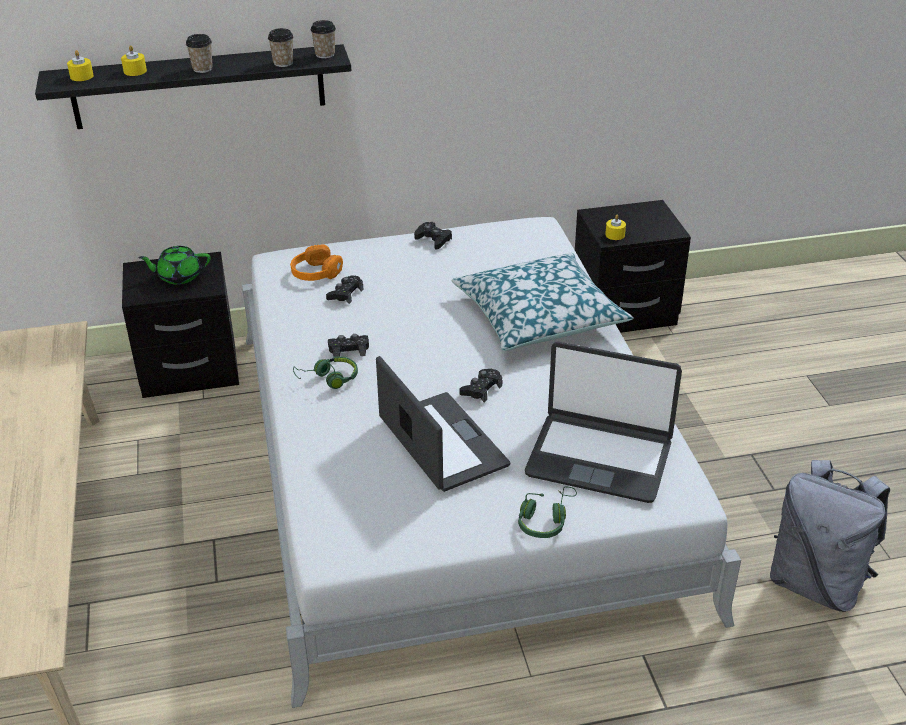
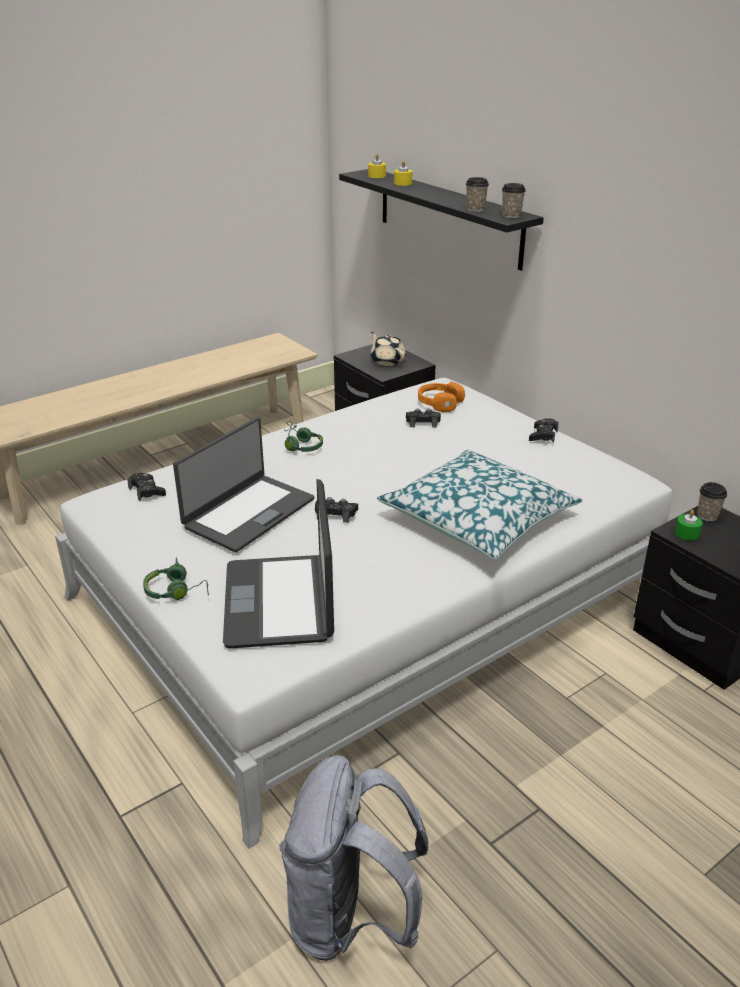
camera: 65 degrees right, 5 degrees down
green teapot [138,246,211,284] -> beige teapot [370,332,406,366]
cup [186,34,213,73] -> cup moved to [697,482,727,521]
black game controller [328,334,369,357] -> black game controller moved to [127,473,166,501]
yellow candle [605,215,626,240] -> green candle [675,510,703,540]

